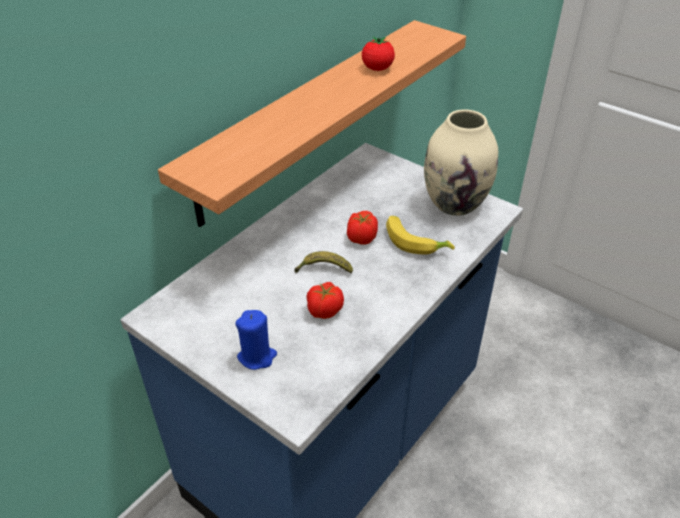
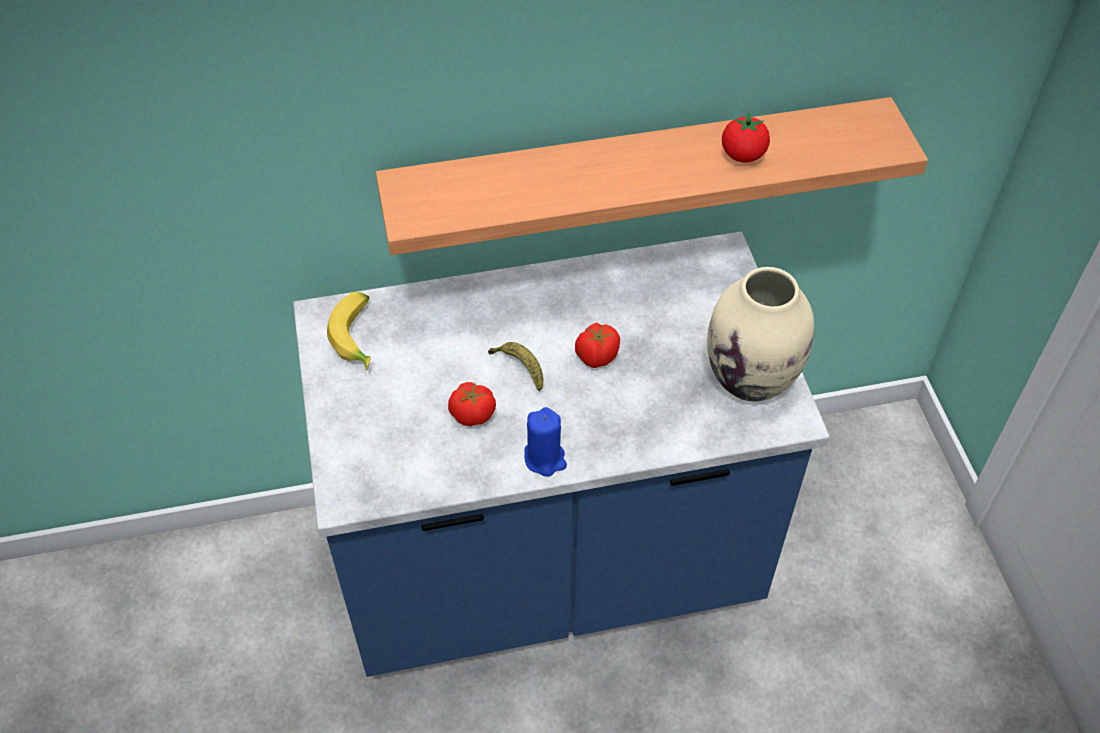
camera: 40 degrees right, 10 degrees up
blue candle [235,310,277,370] -> blue candle moved to [524,407,567,477]
banana [386,216,455,254] -> banana moved to [327,292,371,371]

